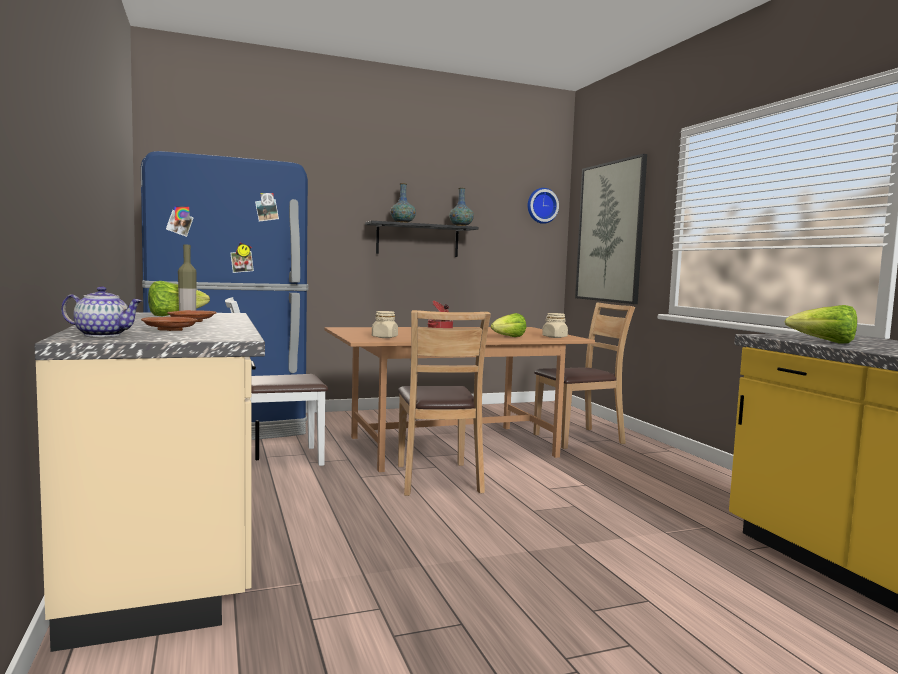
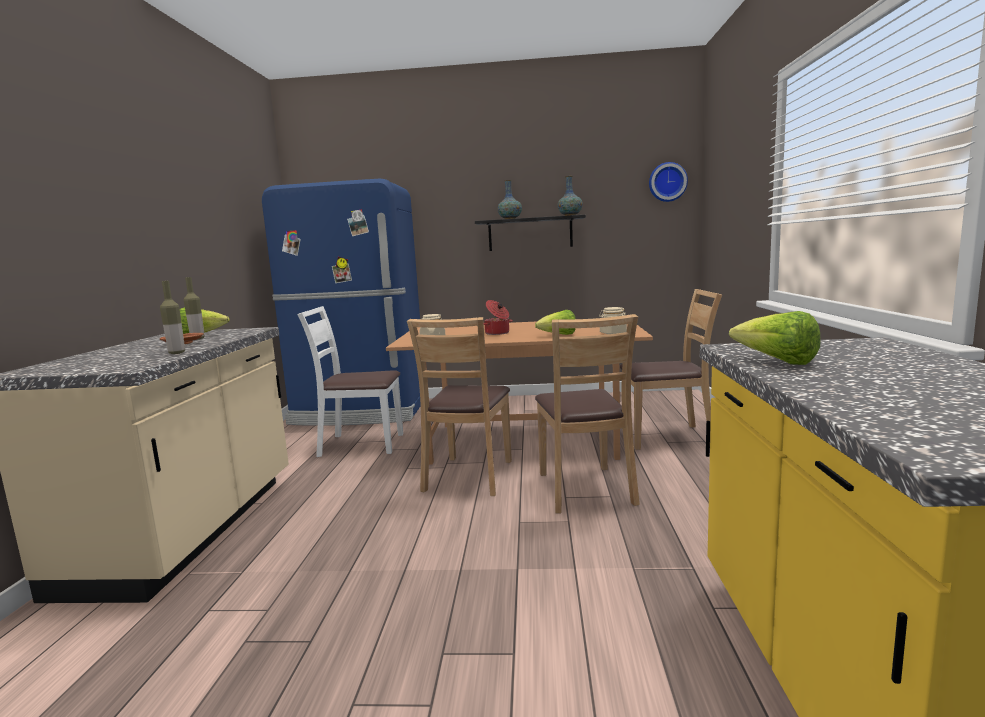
camera: 25 degrees right, 5 degrees up
teapot [61,286,142,337] -> none
brown plate [141,317,198,331] -> none
picture [575,154,647,304] -> none
none -> bottle [160,281,185,354]
none -> brown chair [535,314,640,514]

